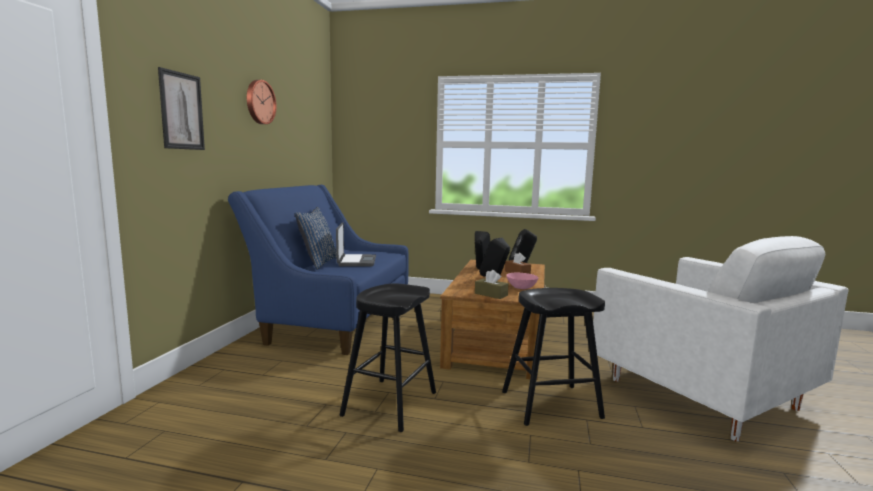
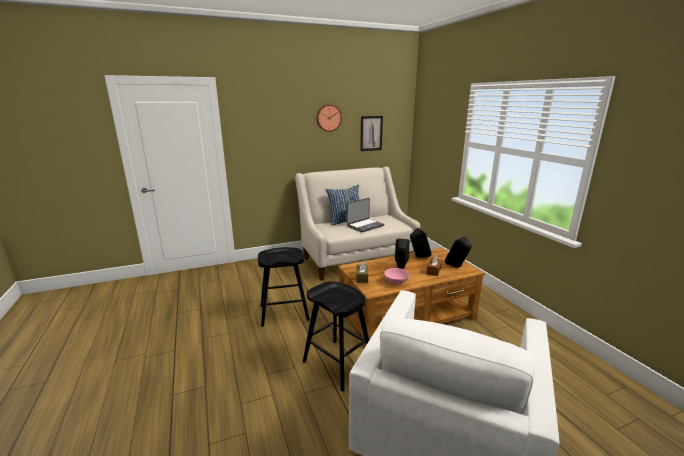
camera: 55 degrees right, 10 degrees up
picture [158,67,205,150] -> picture moved to [360,116,383,151]
blue sofa [228,185,409,355] -> beige sofa [295,167,420,281]

